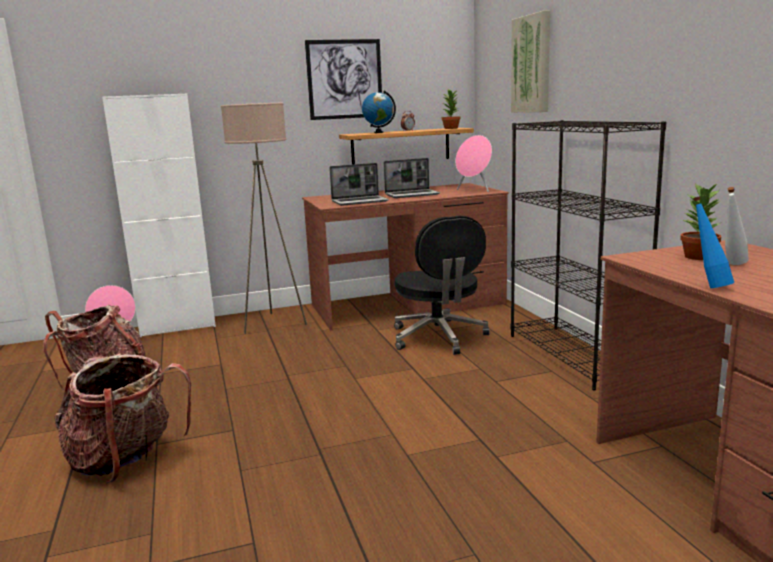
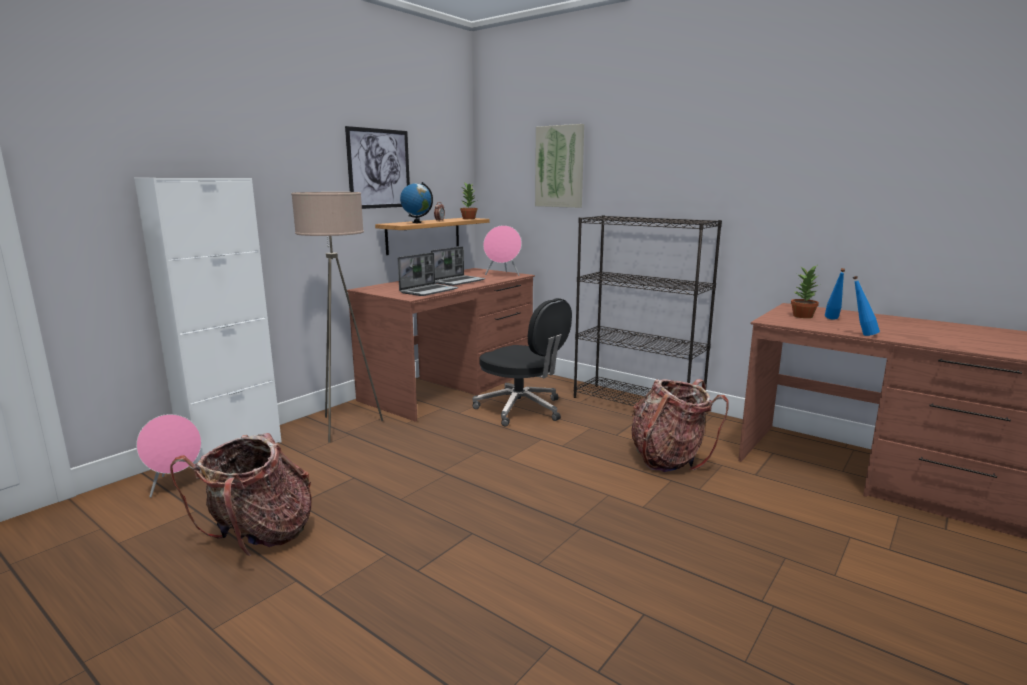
camera: 35 degrees left, 0 degrees up
backpack [54,353,191,483] -> backpack moved to [631,379,729,472]
white bottle [725,187,749,265] -> blue bottle [825,268,845,320]

